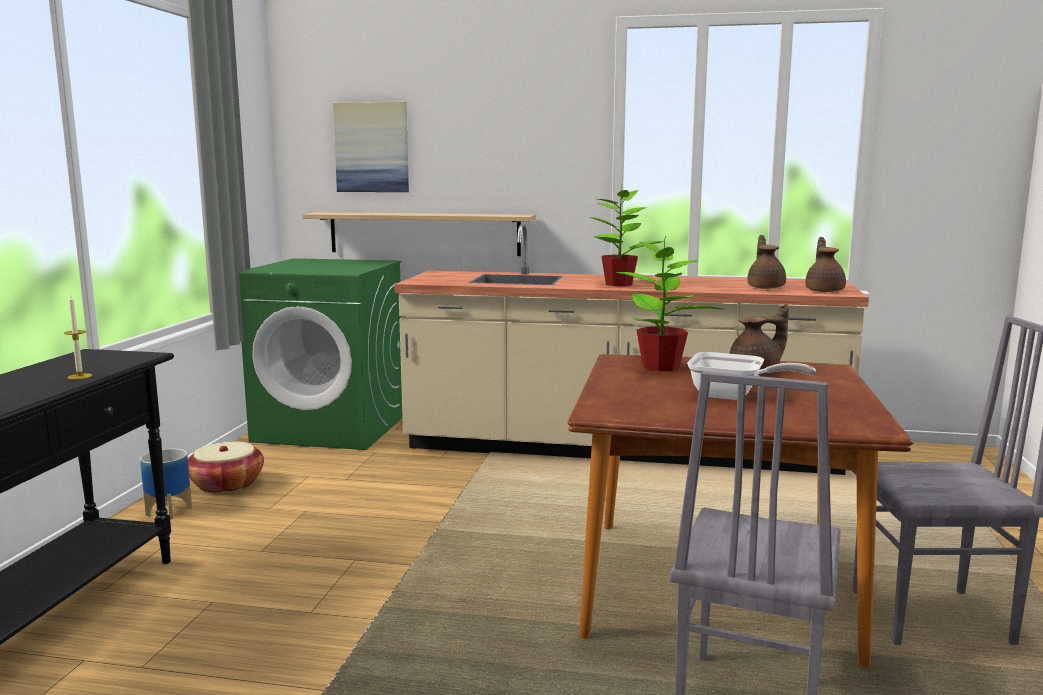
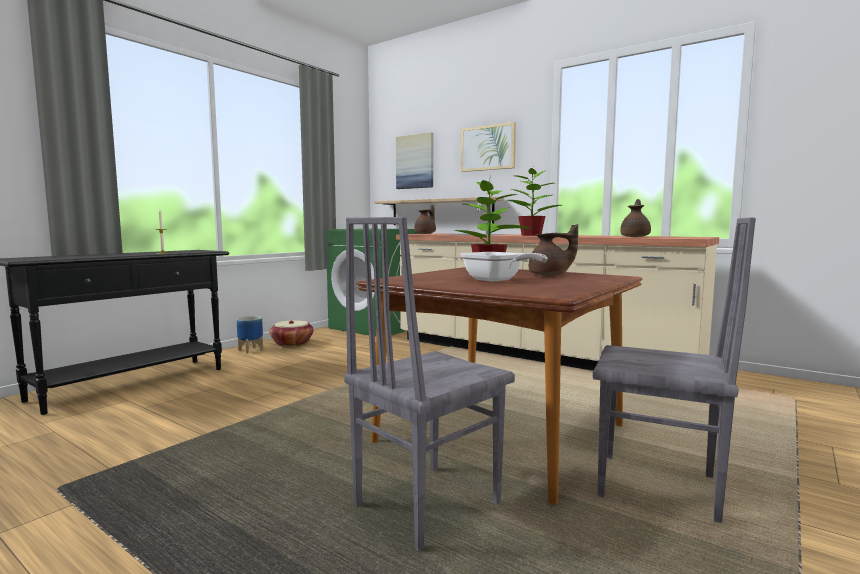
camera: 25 degrees right, 5 degrees down
brown teapot [805,237,846,292] -> brown teapot moved to [414,205,436,234]
none -> picture [461,122,516,172]

